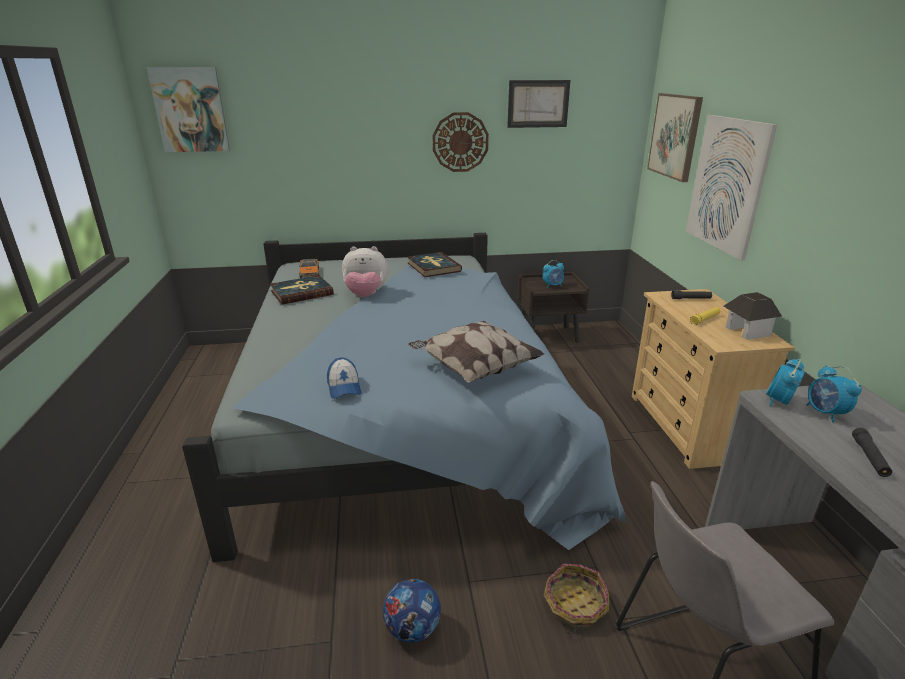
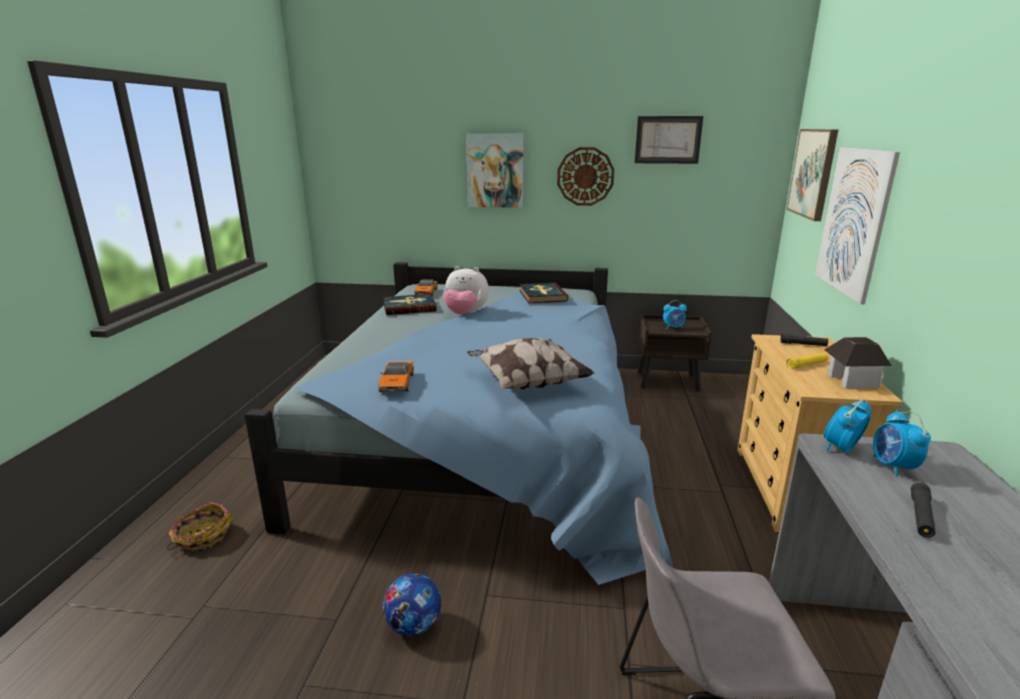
camera: 15 degrees right, 5 degrees down
picture [146,67,230,152] -> picture moved to [466,134,524,208]
cap [327,357,361,399] -> toy car [378,361,414,392]
basket [544,564,609,634] -> basket moved to [166,502,234,550]

